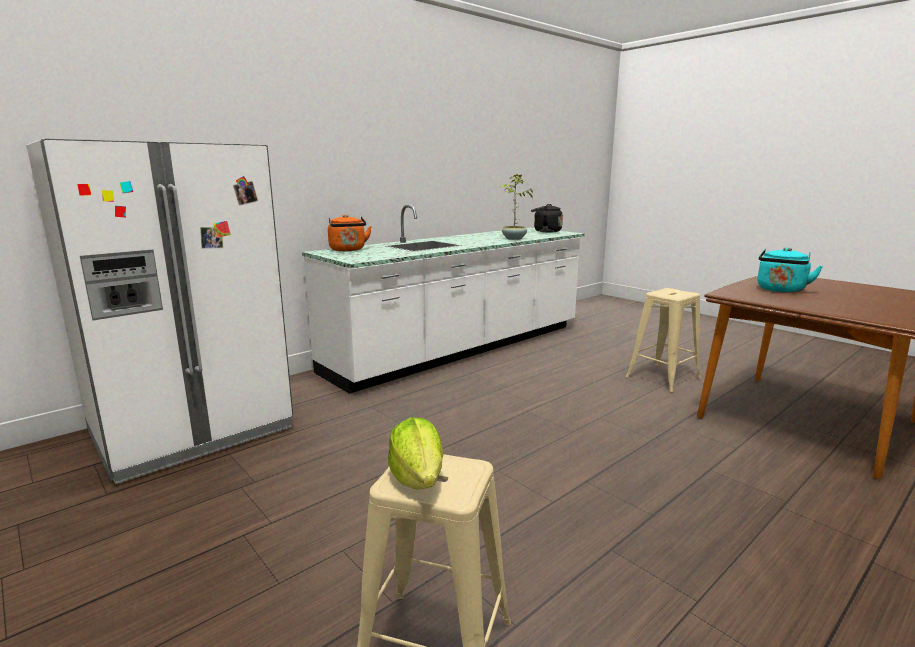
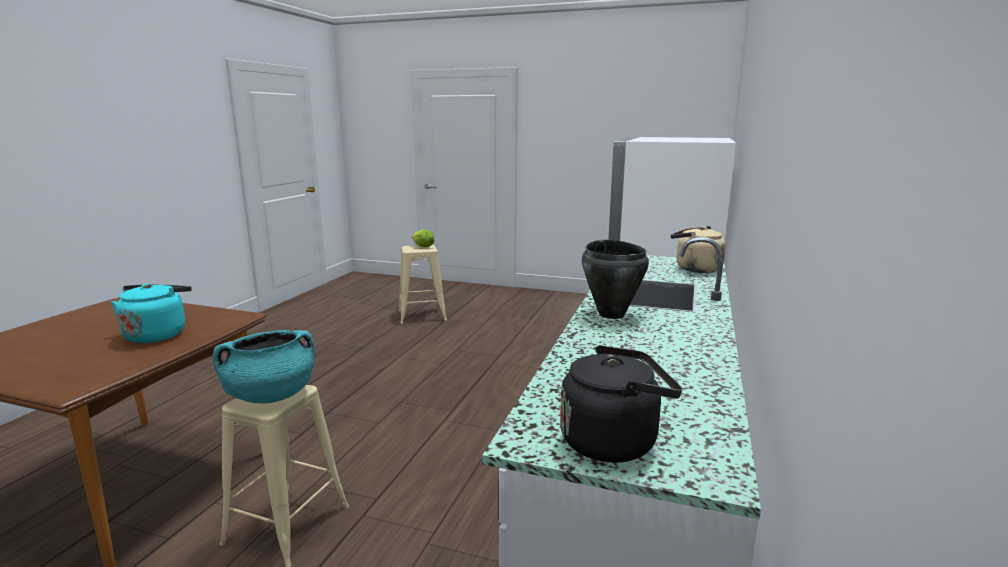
camera: 150 degrees right, 0 degrees up
orange kettle [328,214,372,251] -> beige kettle [671,226,726,273]
potted plant [499,174,536,240] -> none
none -> turquoise cooking pot [213,330,314,403]
none -> black cooking pot [582,240,649,319]

